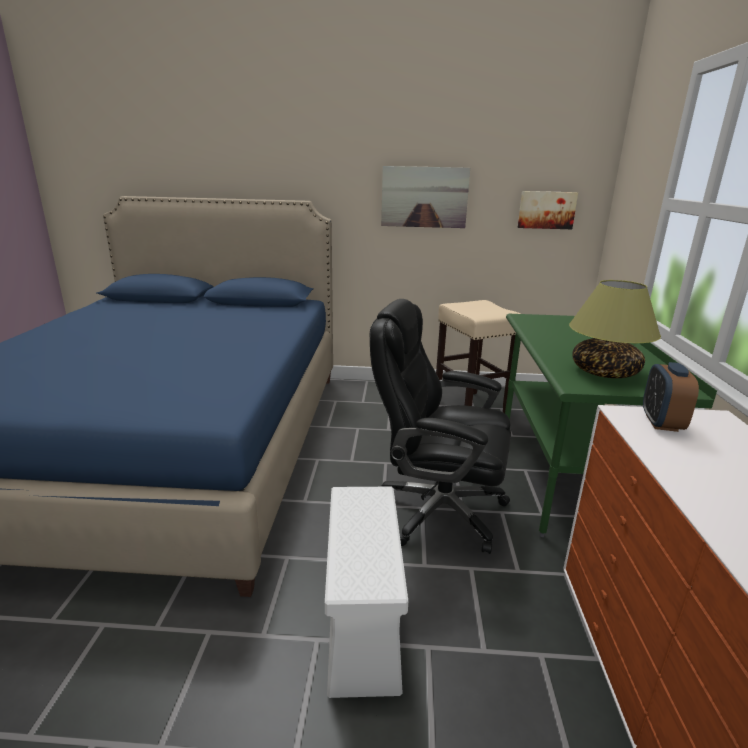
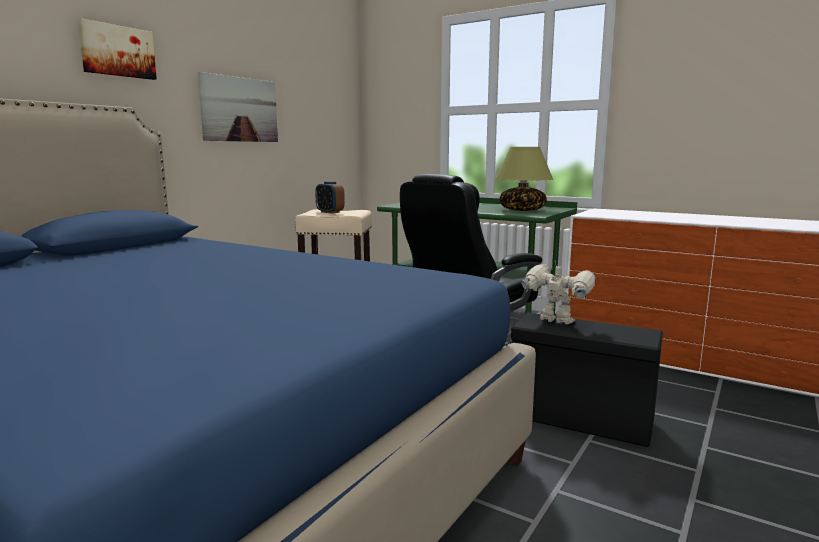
camera: 60 degrees left, 10 degrees down
white storage box [325,487,408,698] -> black storage box [511,313,663,447]
picture [518,191,578,229] -> picture moved to [78,18,157,80]
alarm clock [643,362,699,432] -> alarm clock moved to [315,181,345,214]
none -> toy robot [521,262,596,325]

